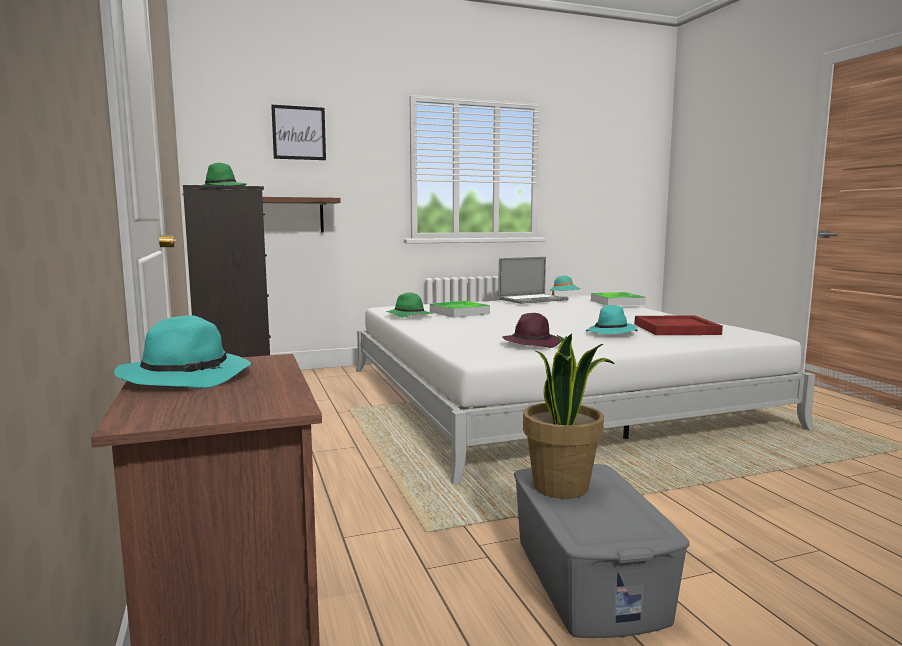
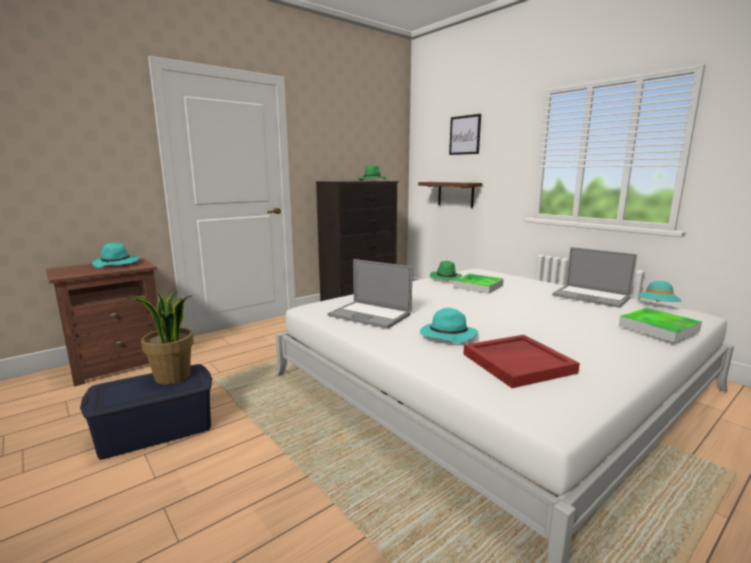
camera: 70 degrees right, 5 degrees up
purple hat [502,313,561,348] -> laptop [328,259,413,329]
grey storage box [514,464,690,638] -> blue storage box [80,364,212,460]

